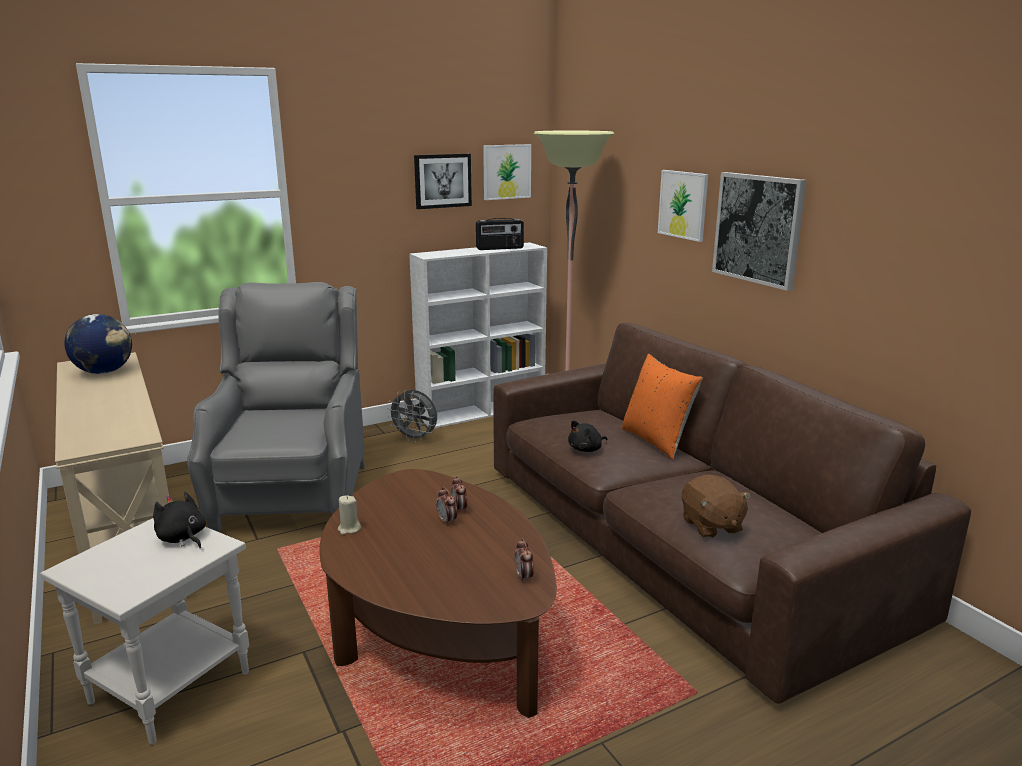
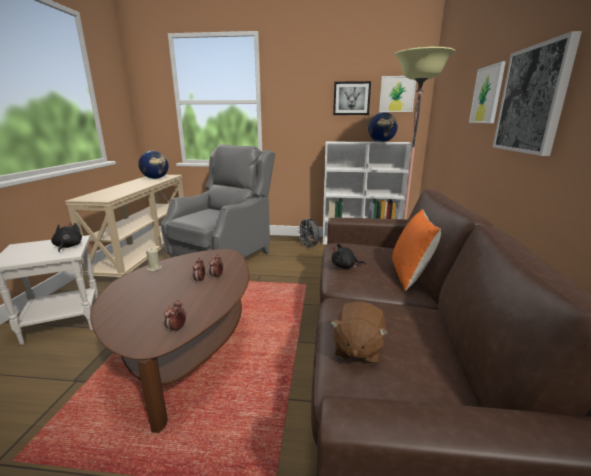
camera: 35 degrees right, 0 degrees up
radio [476,218,524,250] -> globe [368,112,398,142]

